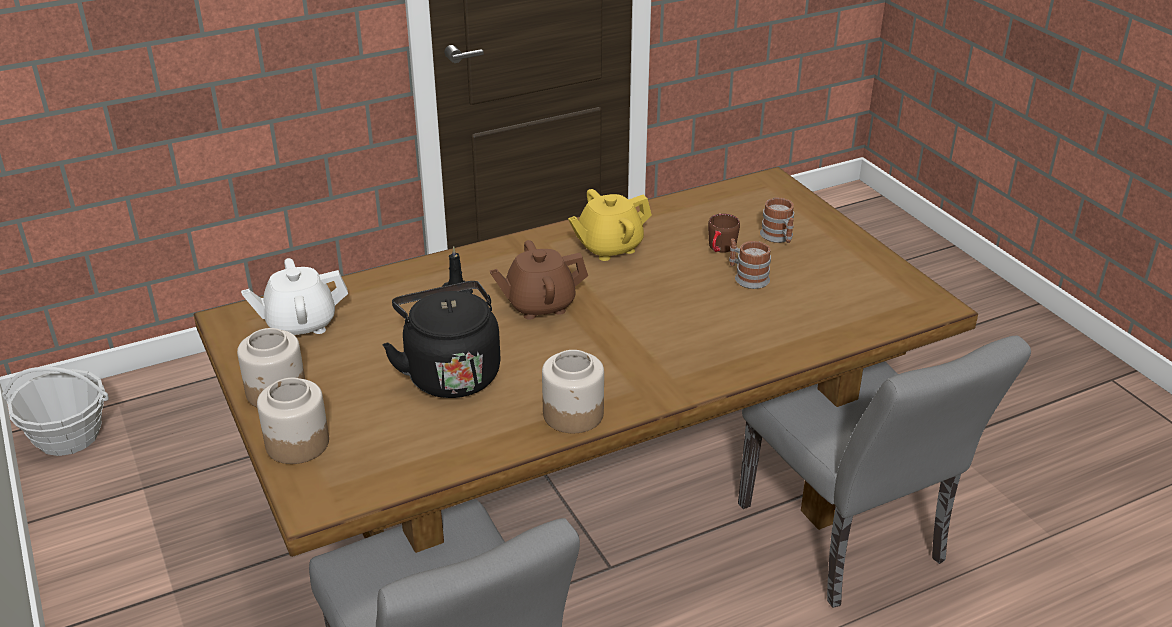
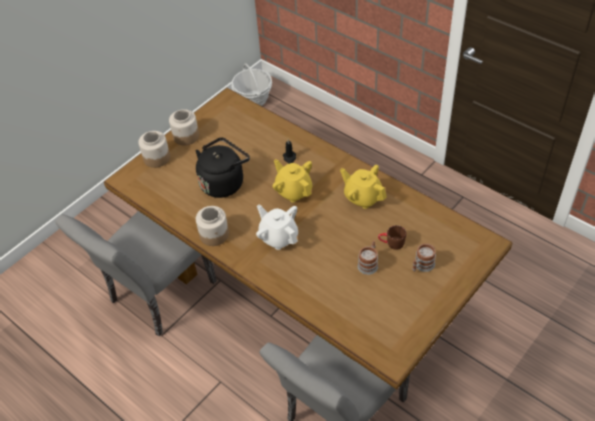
camera: 70 degrees right, 15 degrees up
white teapot [241,258,348,335] -> white teapot moved to [256,204,298,250]
brown teapot [490,240,588,320] -> yellow teapot [272,159,312,202]

